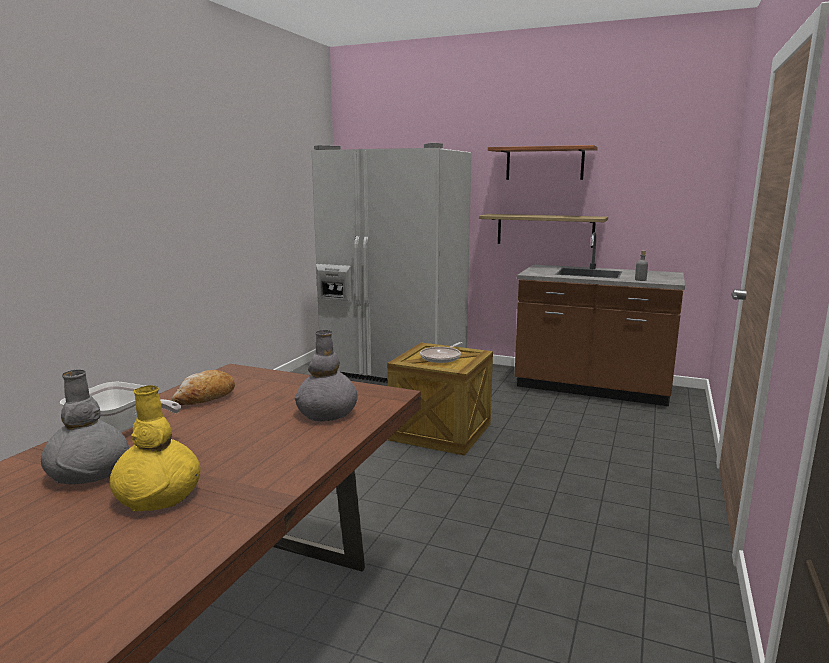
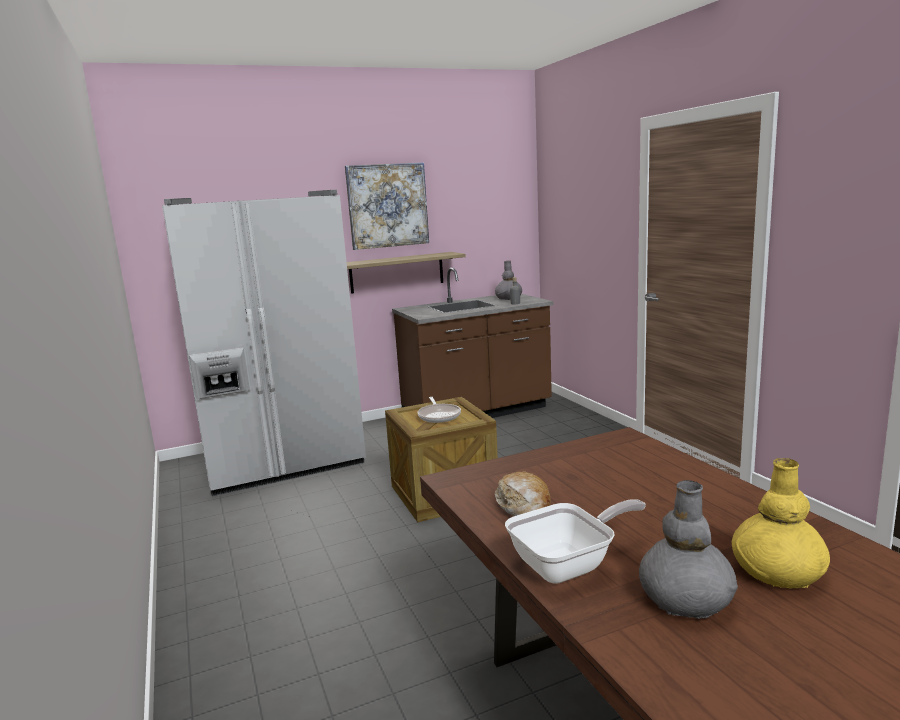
camera: 45 degrees left, 0 degrees up
grey vase [295,330,357,422] -> grey vase moved to [495,261,522,300]
shelf [488,145,598,180] -> picture [345,162,429,250]

